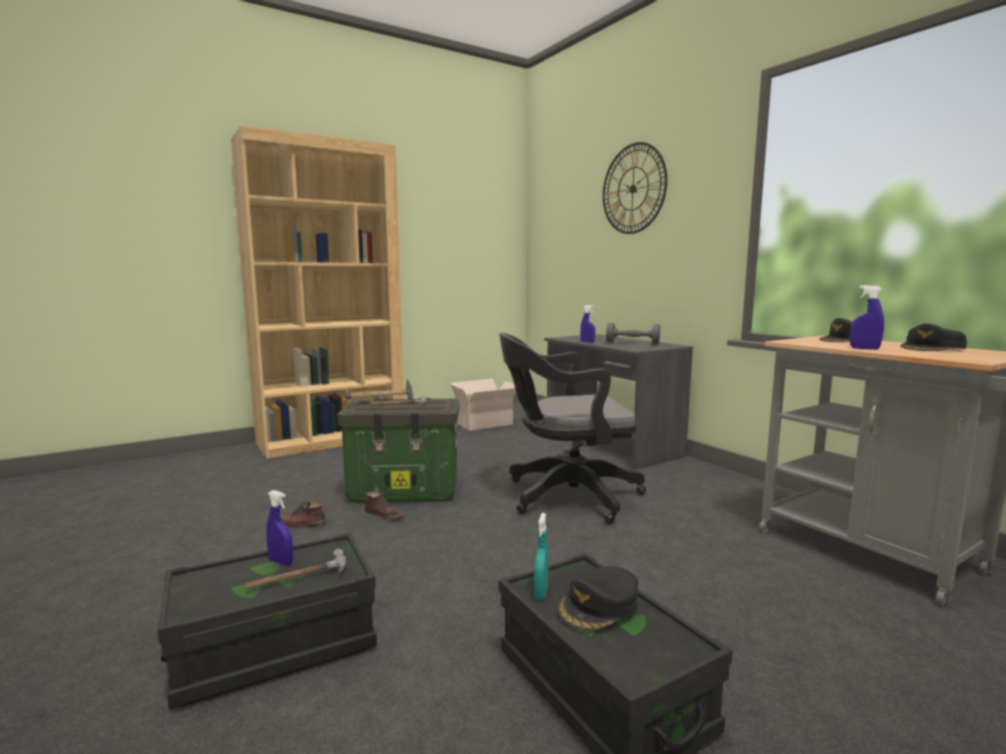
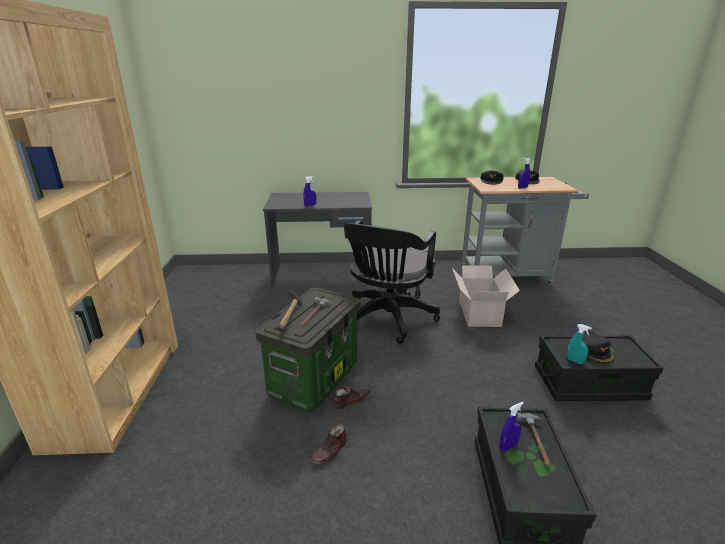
camera: 60 degrees left, 15 degrees up
cardboard box [450,379,516,431] -> cardboard box moved to [452,265,520,327]
wall clock [603,142,667,234] -> none
grey dumbbell [606,323,660,344] -> none

